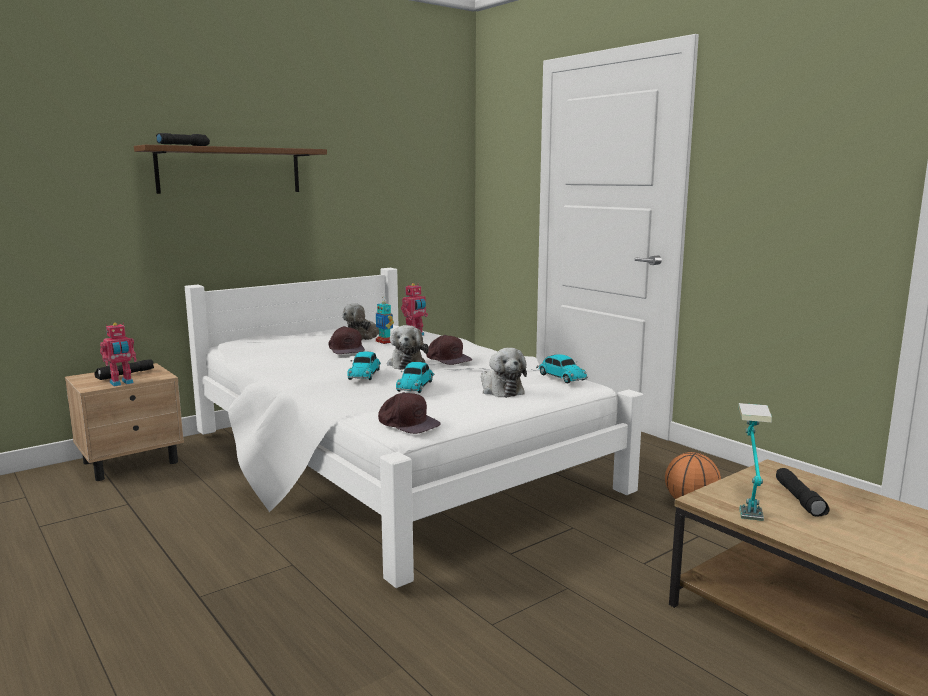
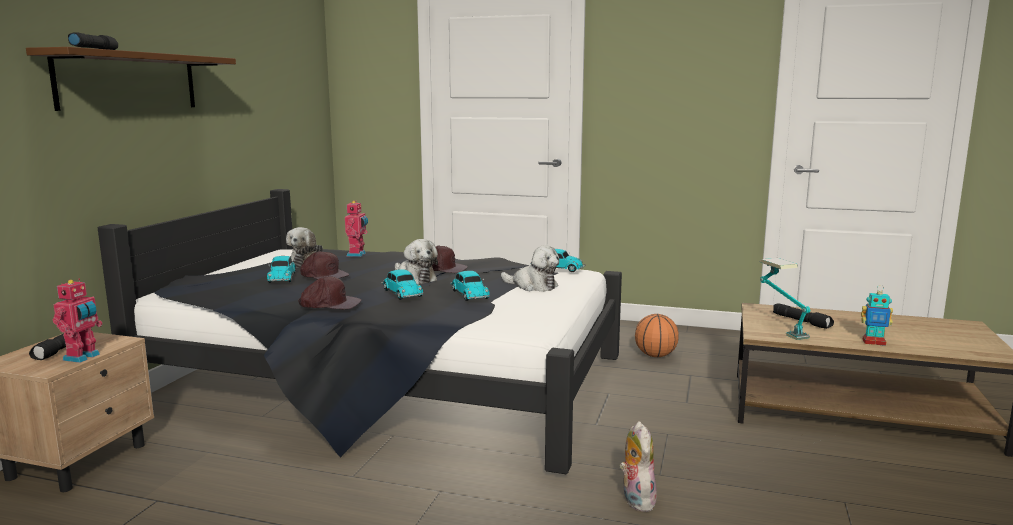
camera: 35 degrees left, 0 degrees up
white bed [185,268,643,588] -> black bed [98,189,622,474]
toy robot [376,298,394,344] -> toy robot moved to [861,285,893,346]
brown cap [378,392,441,434] -> brown cap moved to [298,276,361,309]
none -> toy car [267,256,296,283]
none -> plush toy [619,421,657,512]

